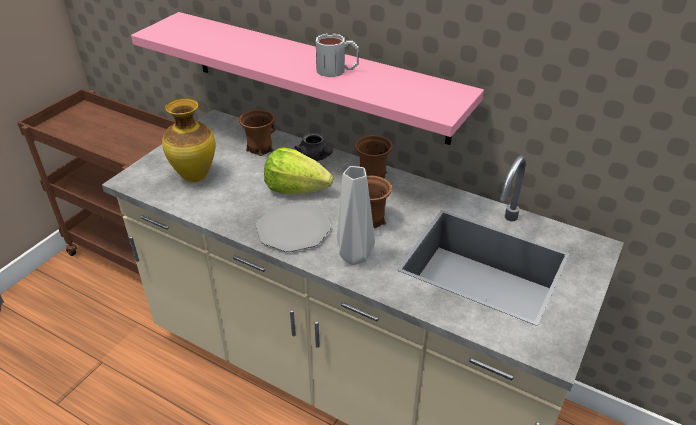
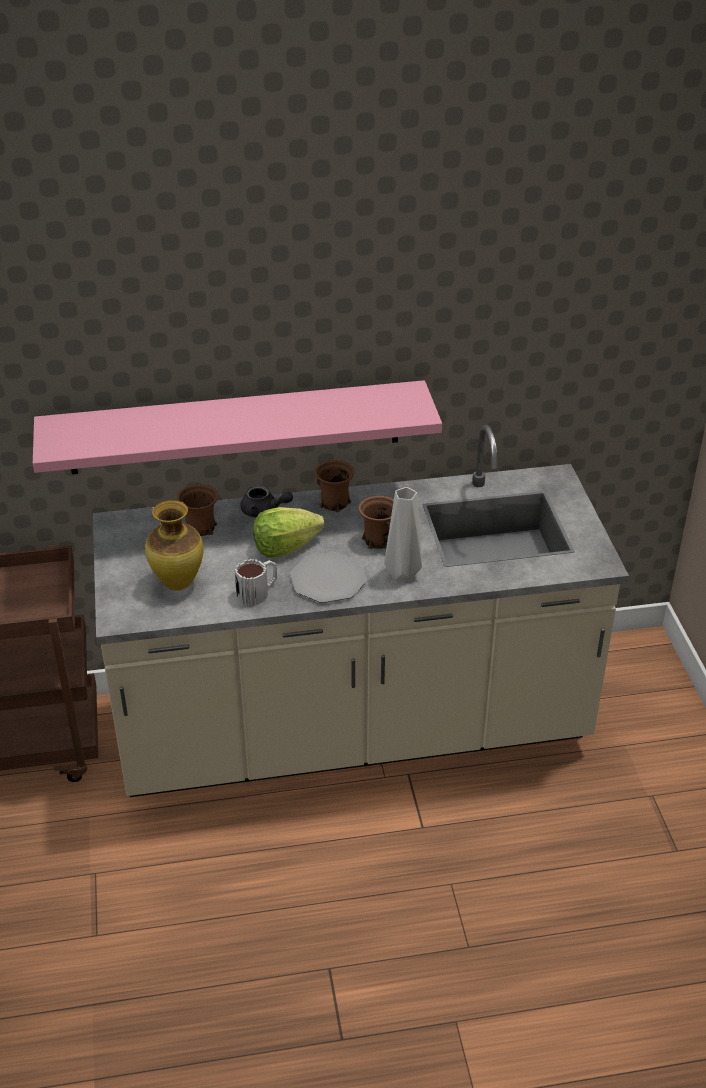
camera: 40 degrees left, 0 degrees up
mug [316,34,359,77] -> mug moved to [234,559,277,606]

